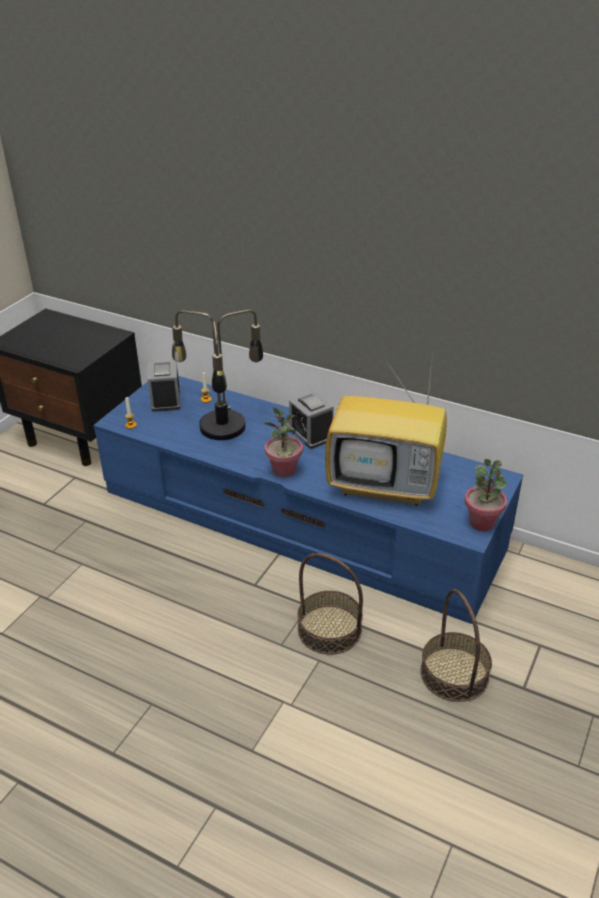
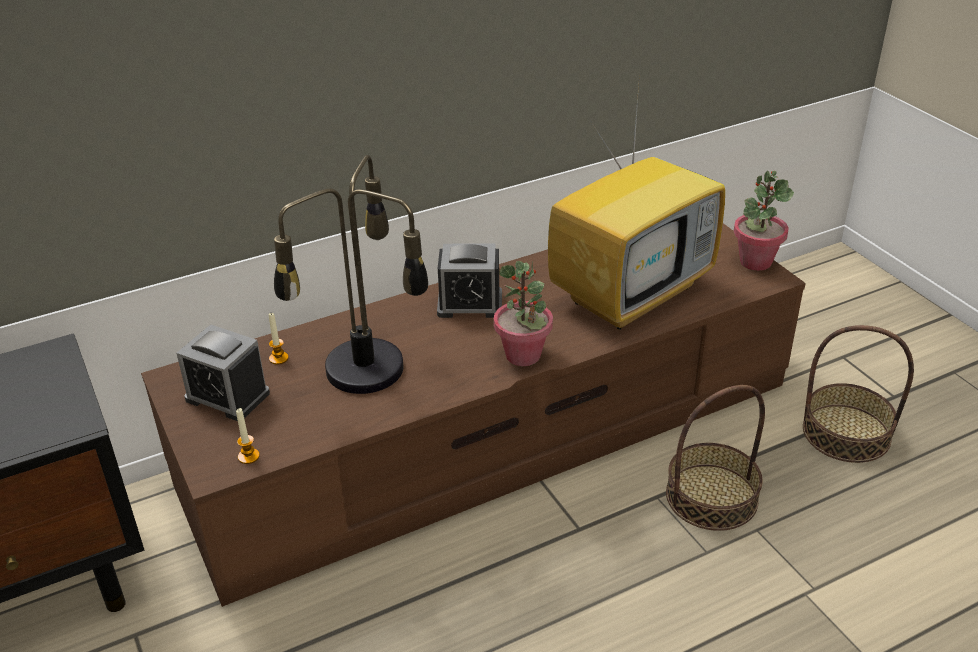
camera: 55 degrees left, 0 degrees up
blue tv stand [93,376,523,624] -> brown tv stand [141,223,806,607]

